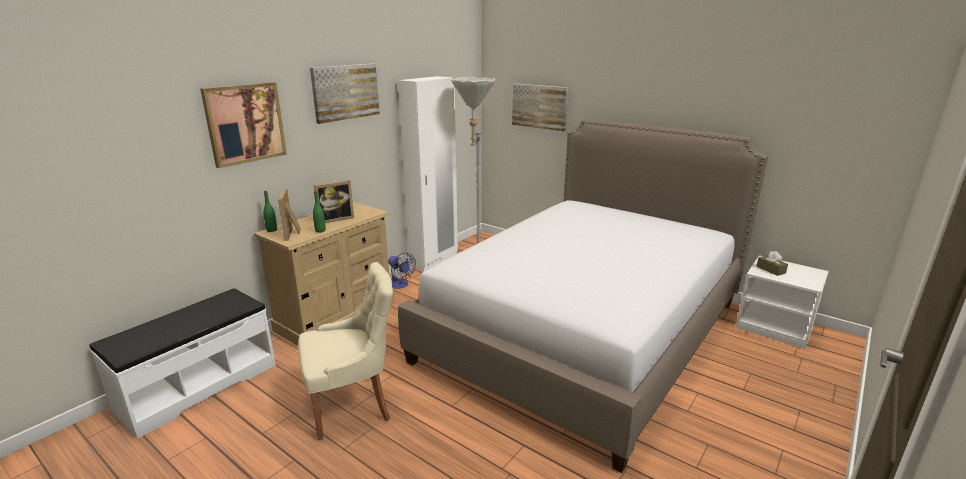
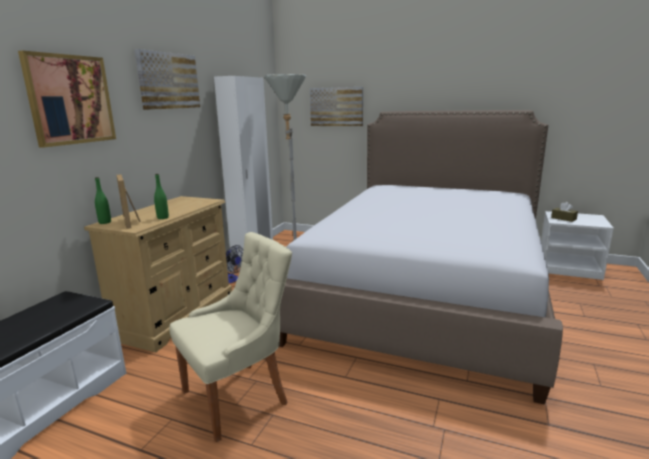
camera: 15 degrees left, 5 degrees down
picture frame [314,180,354,223] -> none

